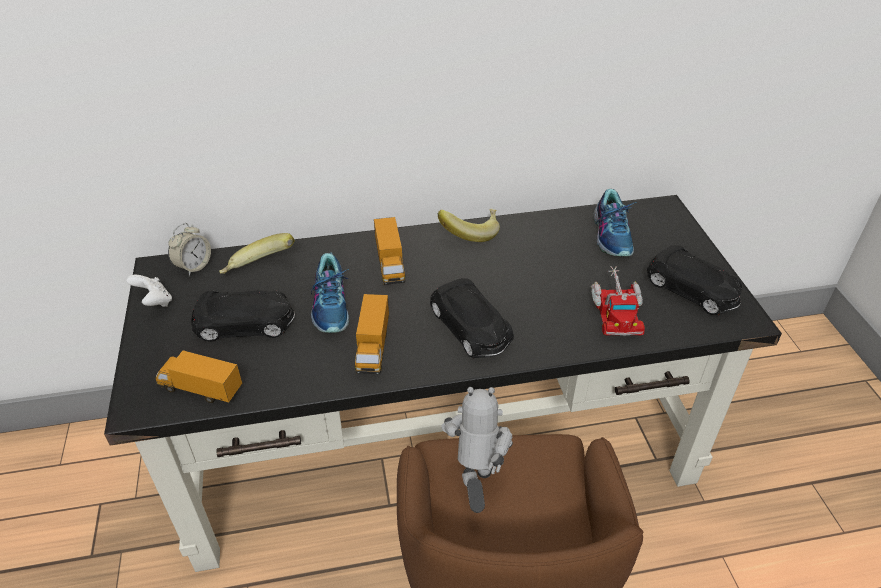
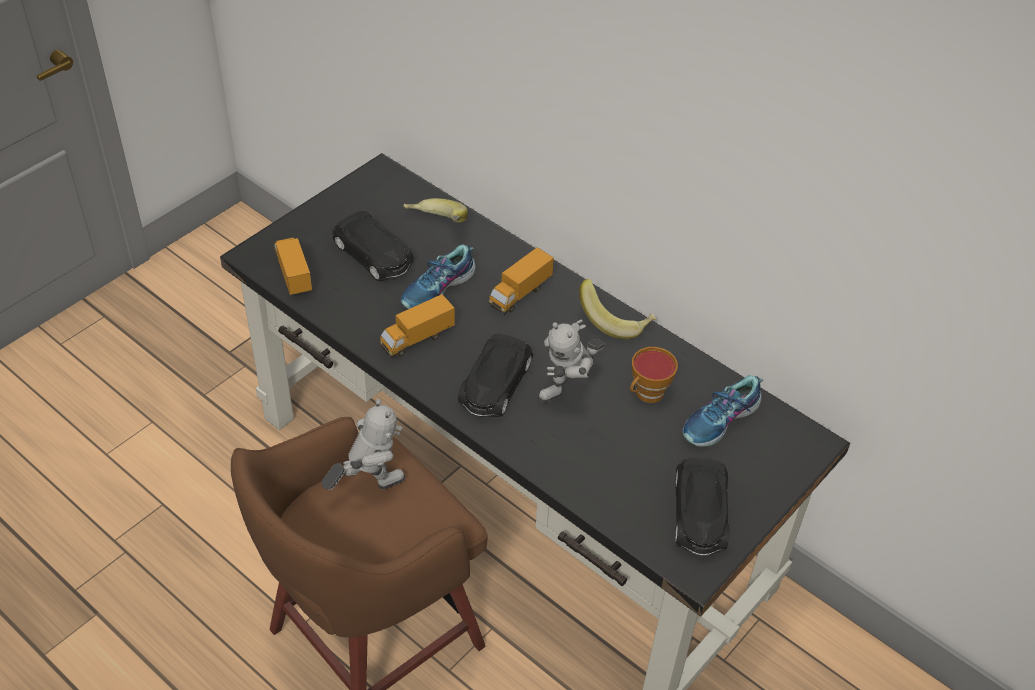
camera: 50 degrees right, 5 degrees up
white game controller [126,274,172,307] -> none
alarm clock [168,223,211,276] -> none
toy truck [591,266,645,336] -> none
none -> toy robot [538,319,605,403]
none -> cup [630,347,678,403]

